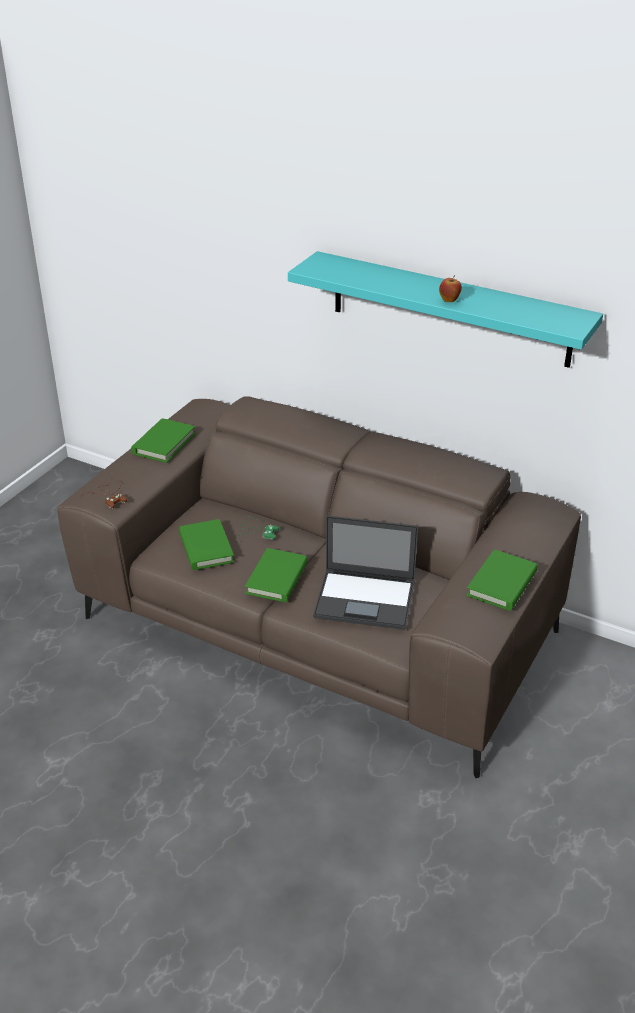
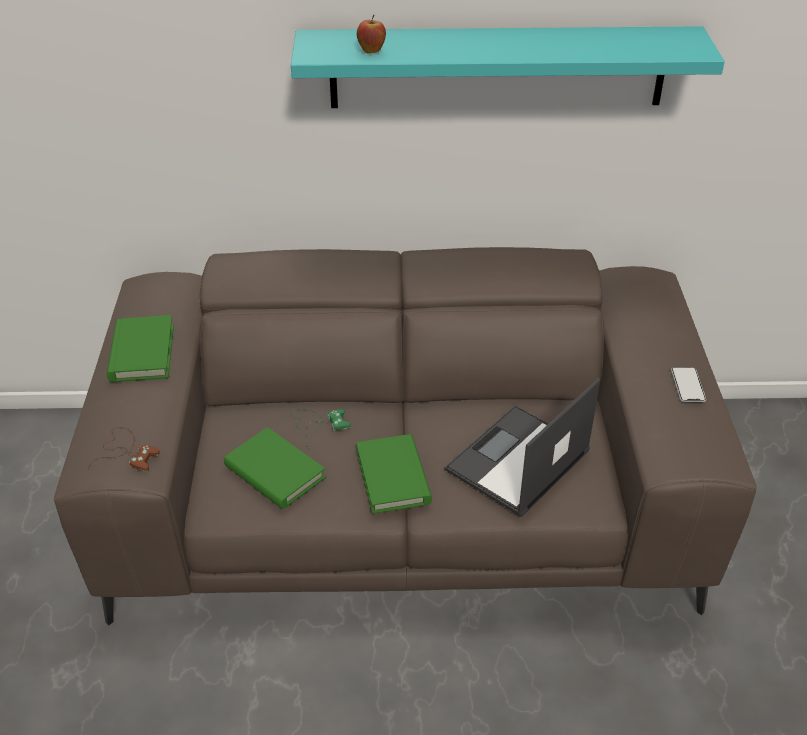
camera: 30 degrees left, 5 degrees up
laptop [313,515,418,630] -> laptop turned 150 degrees clockwise [445,378,600,517]
apple [439,275,462,302] -> apple moved to [357,15,386,54]
green book [466,549,538,611] -> phone [671,367,706,402]

